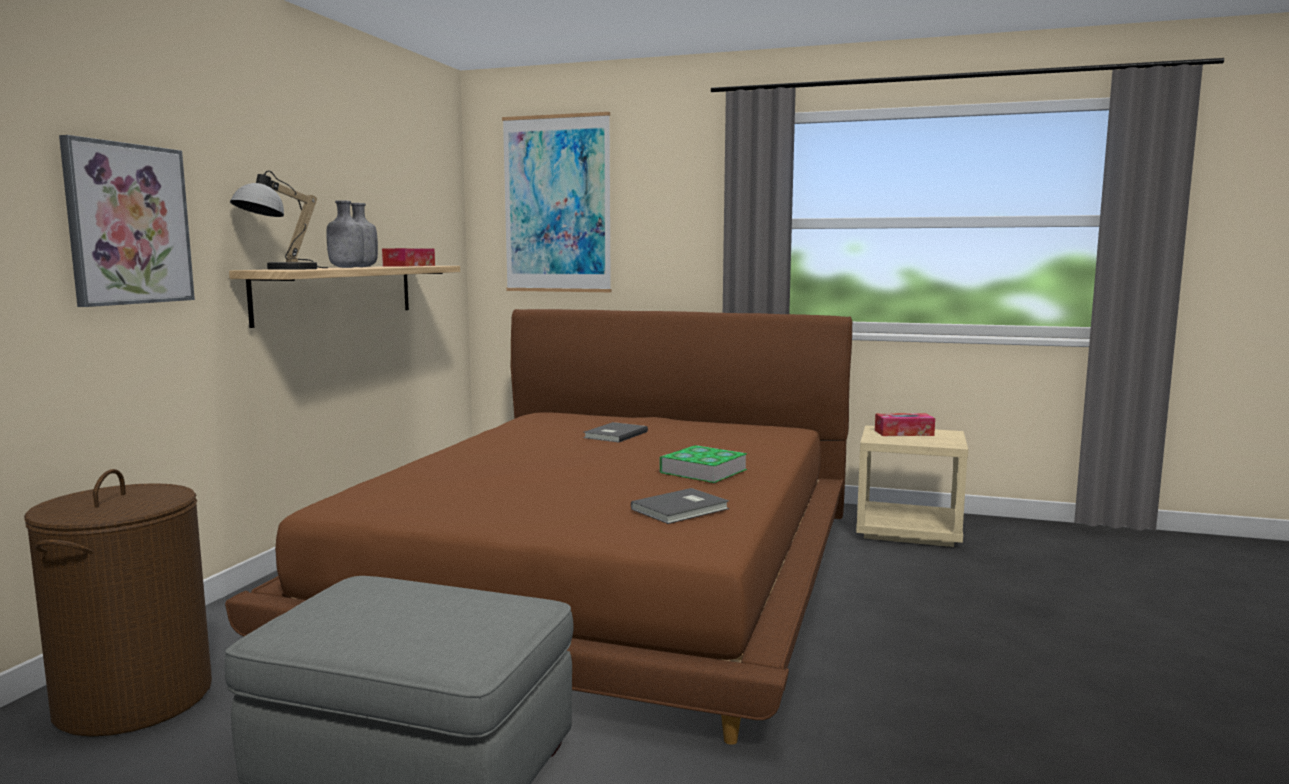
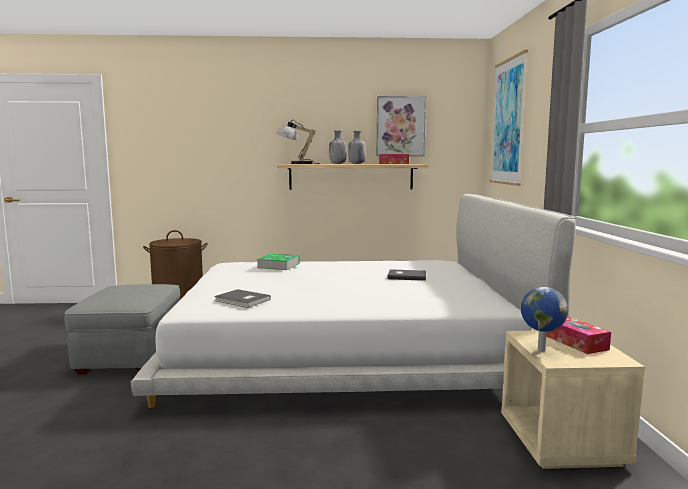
camera: 70 degrees right, 0 degrees up
picture [59,135,195,307] -> picture moved to [376,96,426,156]
brown bed [225,309,852,745] -> white bed [130,193,576,408]
book [660,445,747,483] -> book moved to [257,254,300,270]
none -> globe [521,287,568,352]

